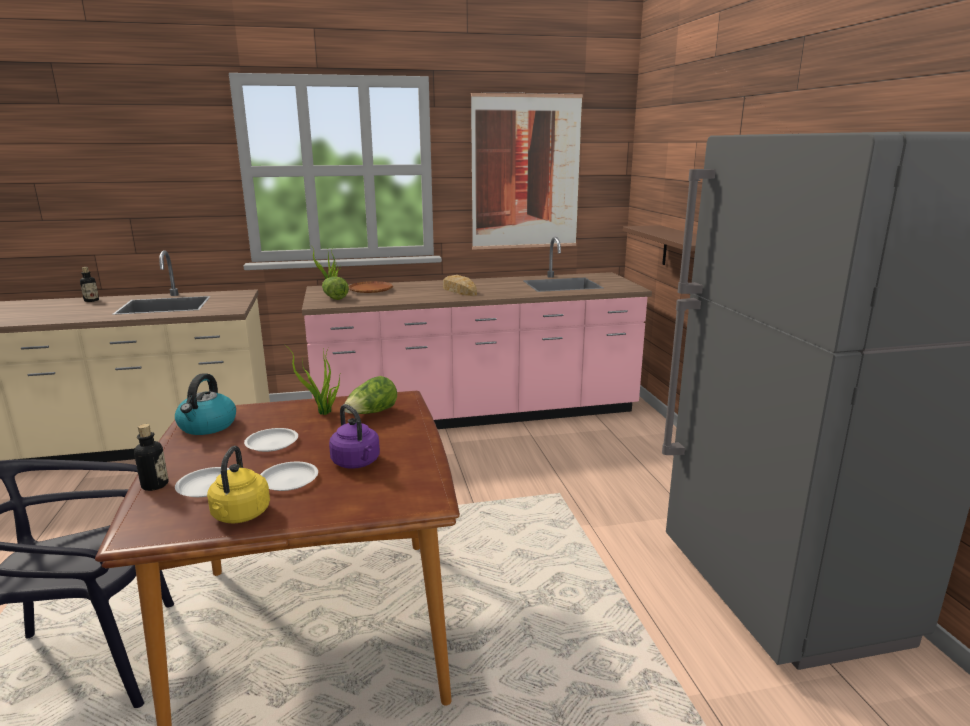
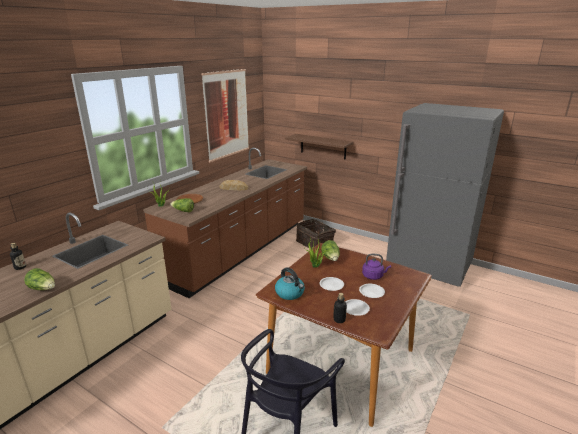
camera: 45 degrees left, 5 degrees up
yellow kettle [207,446,270,524] -> none
pink counter [302,237,652,429] -> brown counter [143,148,307,298]
none -> lettuce [24,268,55,290]
none -> basket [296,219,336,249]

